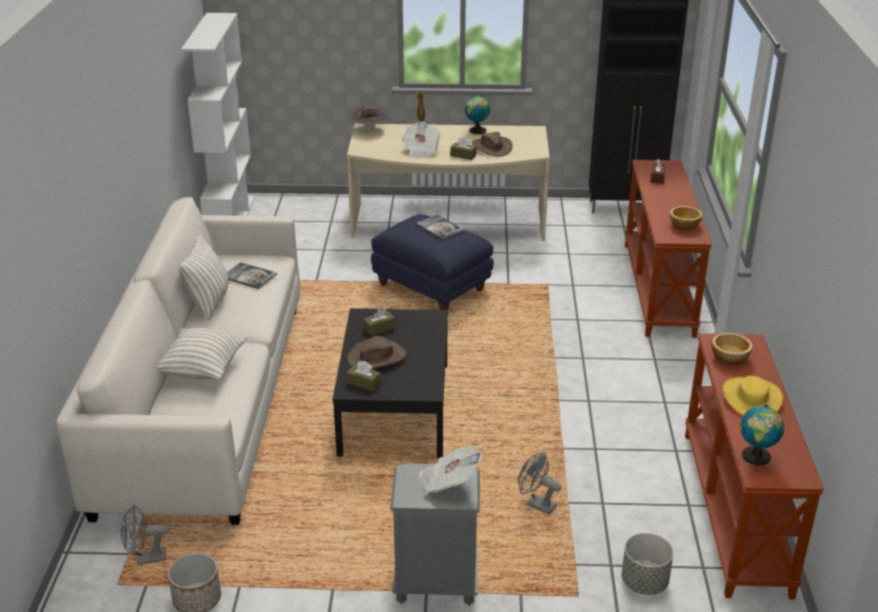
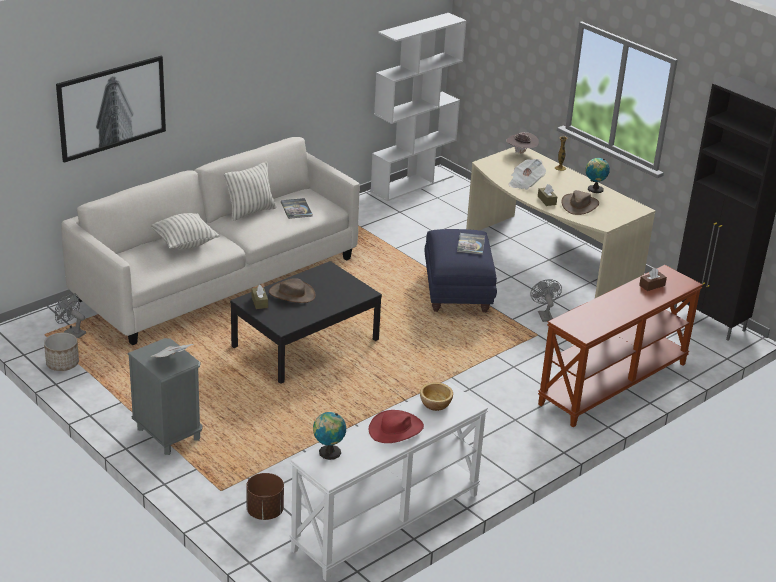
camera: 45 degrees right, 0 degrees up
brown tissue box [363,308,395,336] -> none
grey fan [518,452,561,514] -> grey fan moved to [530,279,562,322]
grey planter [622,533,674,595] -> brown planter [246,473,284,520]
bowl [670,206,703,230] -> none
brown console table [685,333,824,600] -> white console table [289,382,488,581]
yellow hat [723,376,783,416] -> red hat [369,410,424,443]
none -> picture [56,56,166,163]

